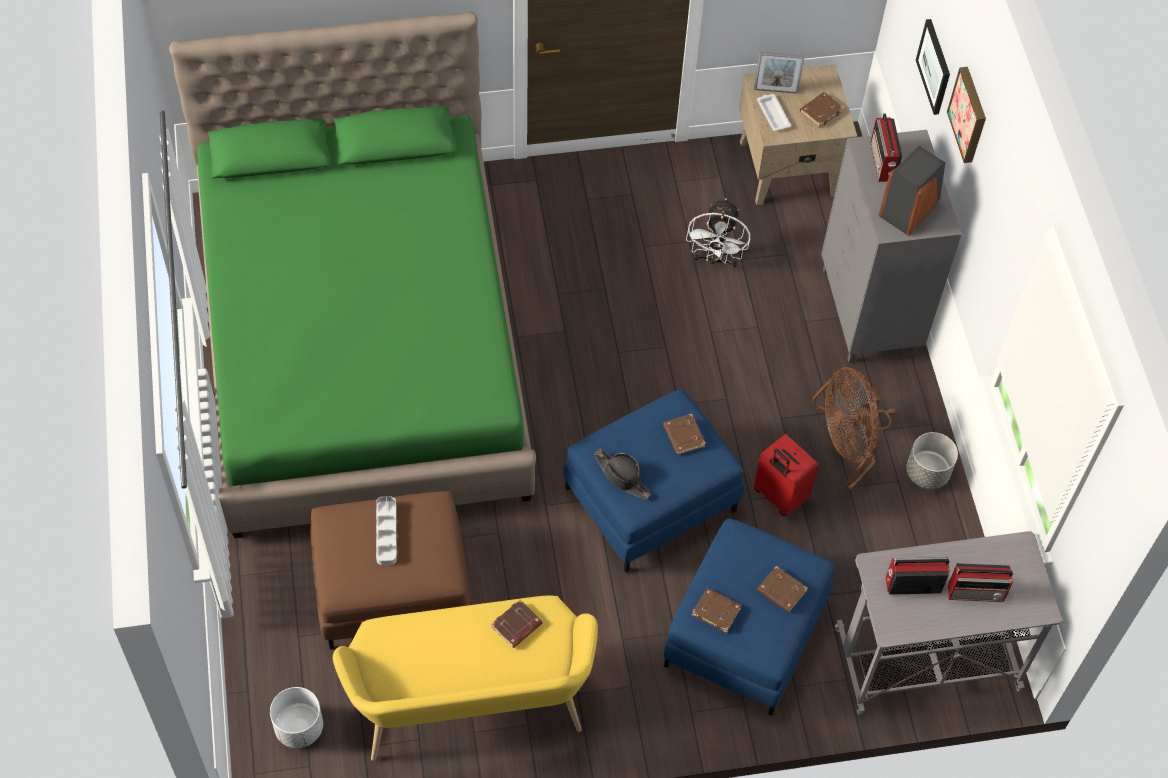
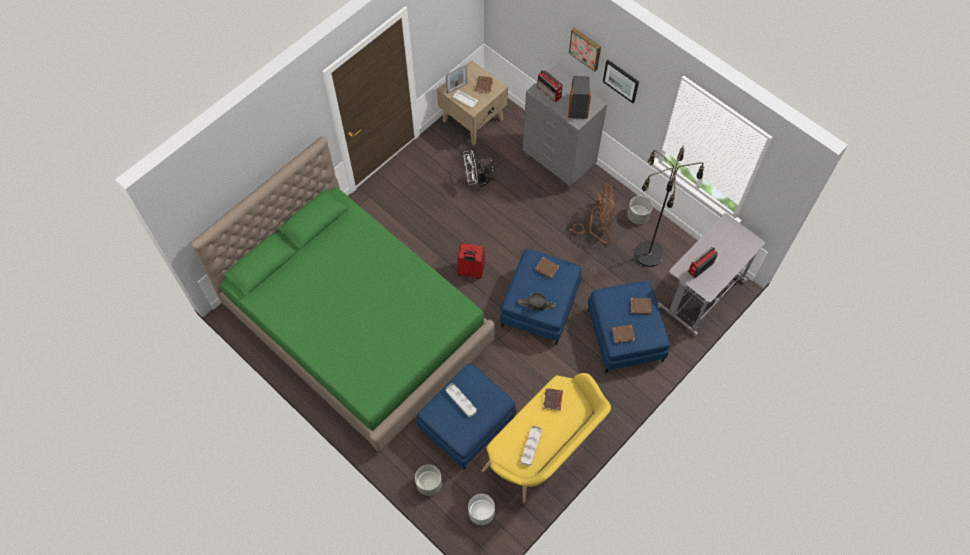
camera: 35 degrees left, 5 degrees up
brown ottoman [311,491,470,649] -> blue ottoman [416,363,517,470]
white fan [686,199,750,268] -> white fan turned 105 degrees clockwise [463,150,495,192]
red suitcase [754,434,818,516] -> red suitcase moved to [457,243,485,279]
brown fan [812,367,897,491] -> brown fan turned 120 degrees counterclockwise [569,182,614,245]
picture [916,19,950,115] -> picture moved to [603,60,639,103]
radio [948,563,1014,602] -> none
none -> grey planter [415,465,442,496]
none -> grey tray [521,426,542,466]
none -> floor lamp [635,145,704,267]

